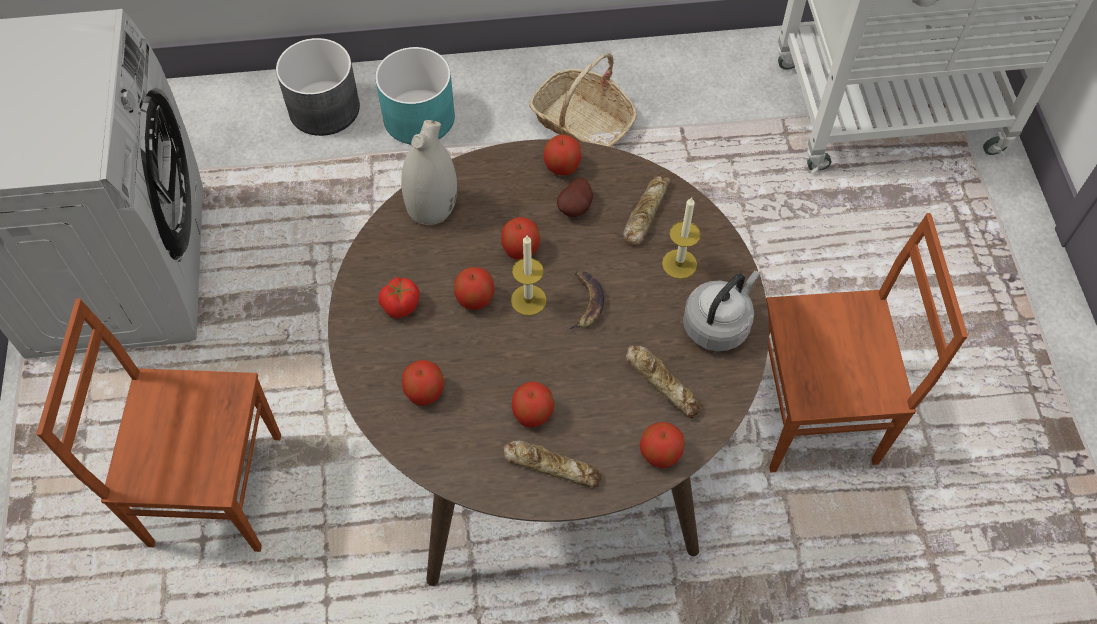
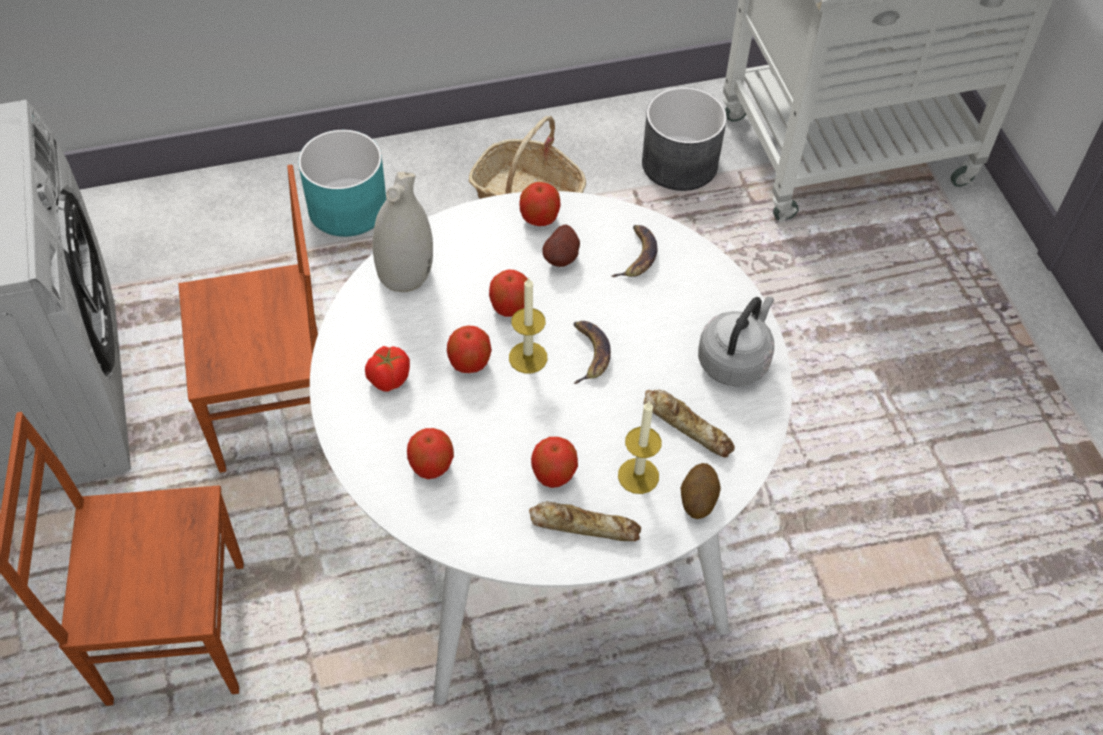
camera: 10 degrees left, 5 degrees down
grey planter [276,38,360,136] -> grey planter moved to [642,87,727,191]
brown dining table [328,139,769,586] -> white dining table [310,191,792,705]
bread [623,175,671,245] -> banana [611,225,657,277]
apple [640,422,685,468] -> potato [681,463,721,519]
candle [662,196,701,279] -> candle moved to [618,401,662,494]
brown chair [766,213,968,472] -> brown chair moved to [178,165,318,473]

